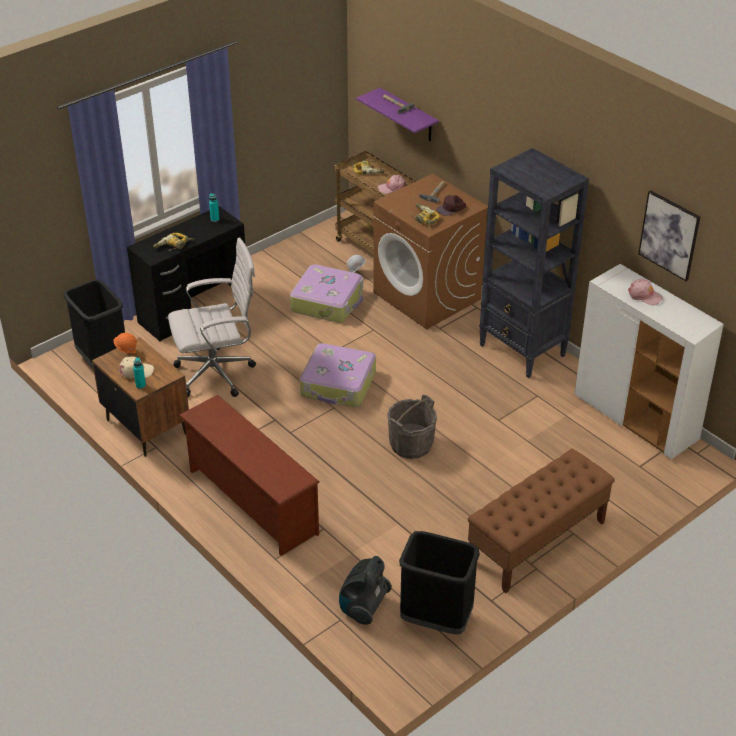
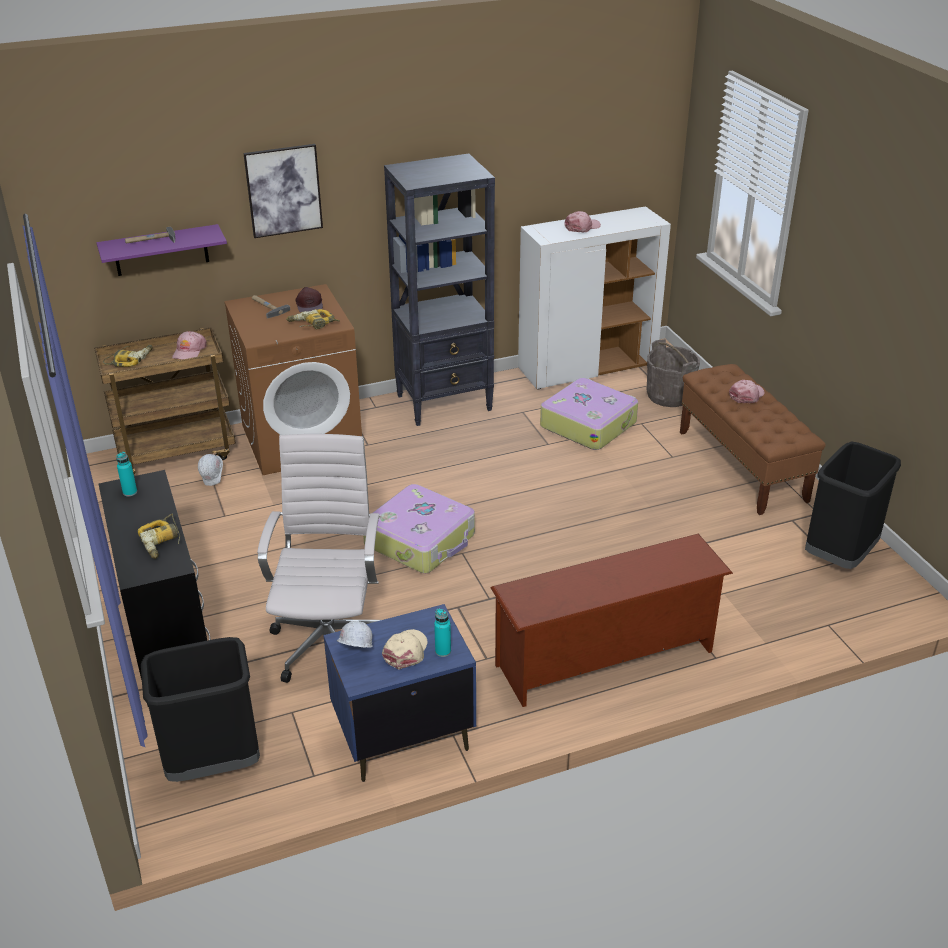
camera: 70 degrees left, 5 degrees down
brown nightstand [92,337,189,457] -> blue nightstand [323,604,476,782]
orange hard hat [113,333,137,353] -> white hard hat [337,621,373,648]
suitcase [290,264,363,323] -> suitcase moved to [540,378,638,450]
vacuum cleaner [339,556,392,625] -> none
grey bucket [387,395,437,459] -> grey bucket moved to [647,339,700,407]
picture [638,190,700,281] -> picture moved to [243,144,323,238]
none -> pink cap [729,380,765,403]

